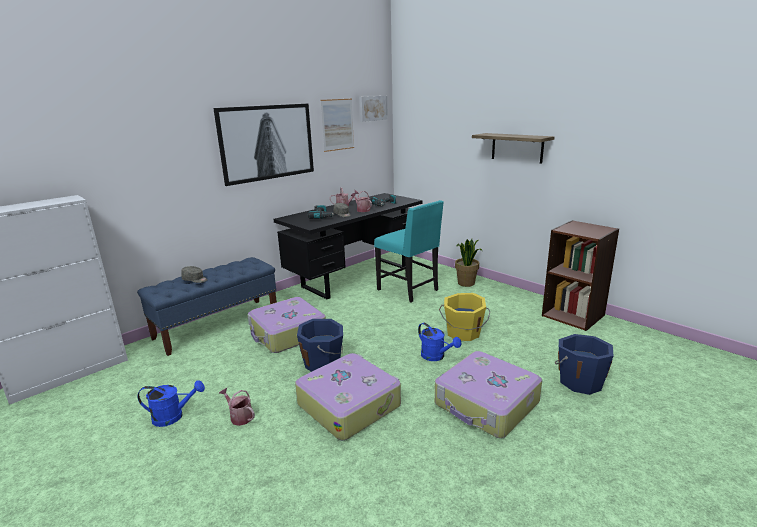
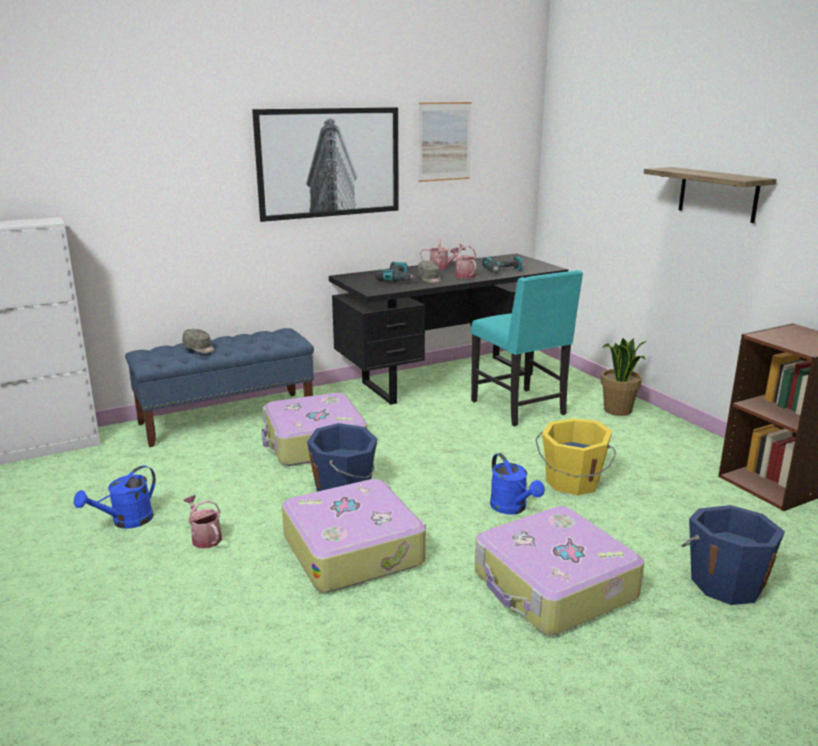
camera: 15 degrees right, 0 degrees up
blue watering can [138,380,205,427] -> blue watering can turned 120 degrees clockwise [74,465,156,529]
picture [359,96,388,122] -> none

